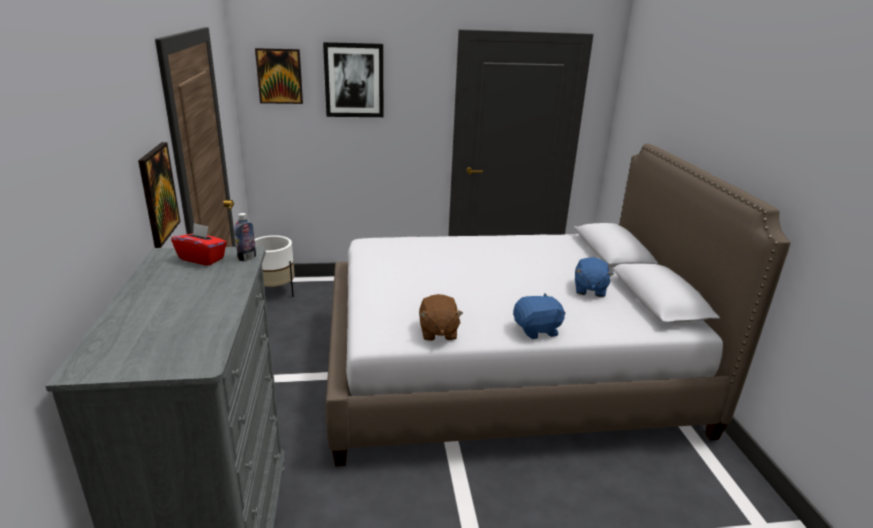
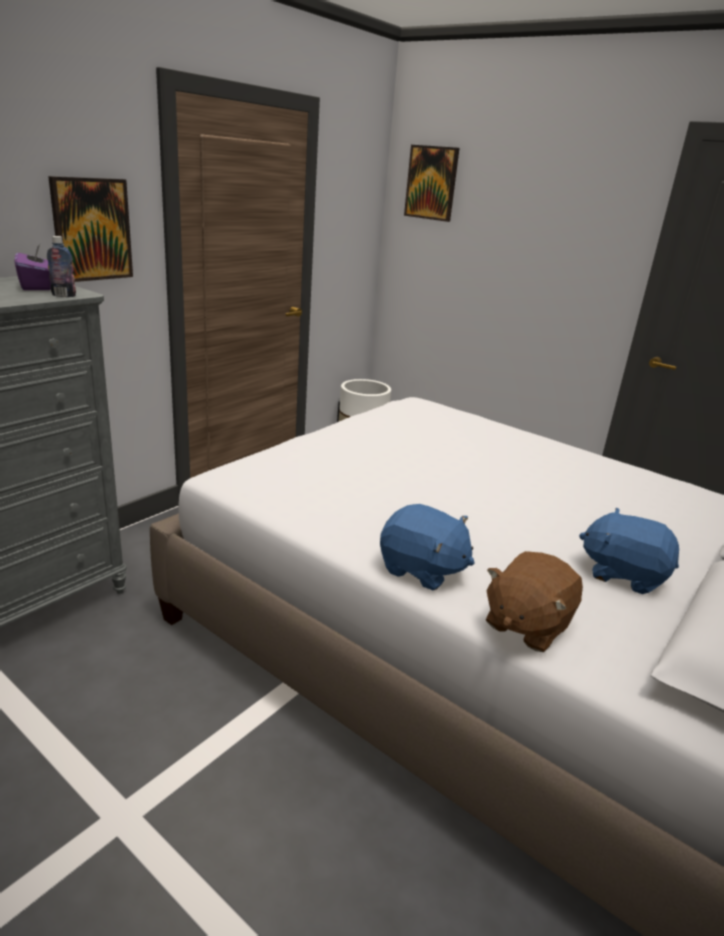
camera: 45 degrees right, 0 degrees up
red tissue box [171,223,227,266] -> purple tissue box [15,244,51,290]
picture [323,42,383,117] -> none
brown plush toy [419,294,463,341] -> brown plush toy moved to [486,551,583,652]
blue plush toy [575,257,614,297] -> blue plush toy turned 60 degrees clockwise [579,508,679,594]

